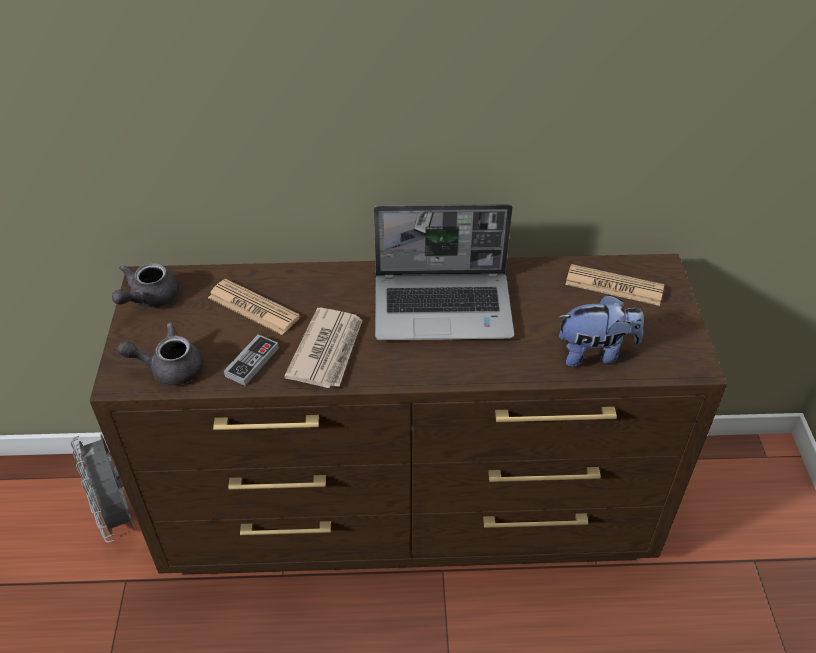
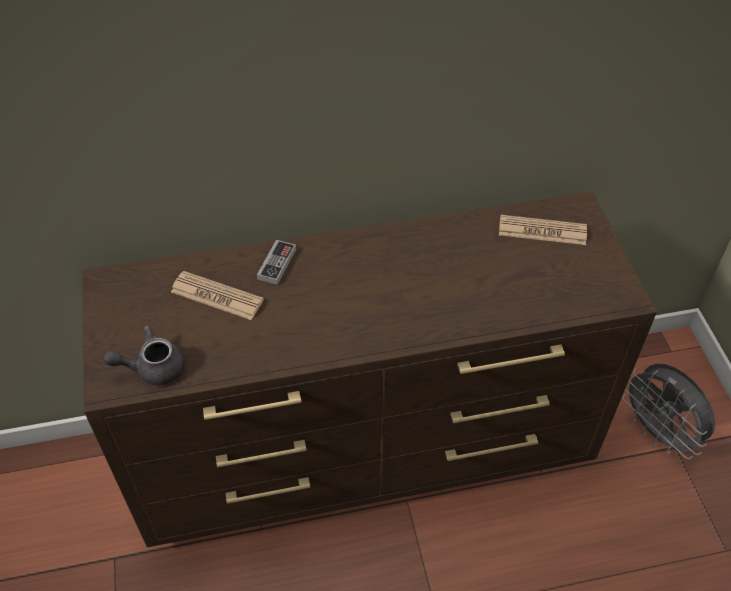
camera: 10 degrees left, 5 degrees up
grey fan [70,434,133,543] -> grey fan moved to [622,363,715,459]
grey teapot [112,263,179,308] -> none
game controller [224,334,279,386] -> game controller moved to [257,240,296,285]
newspaper [284,308,363,388] -> none
laptop [374,204,514,340] -> none
plush toy [558,295,644,367] -> none

